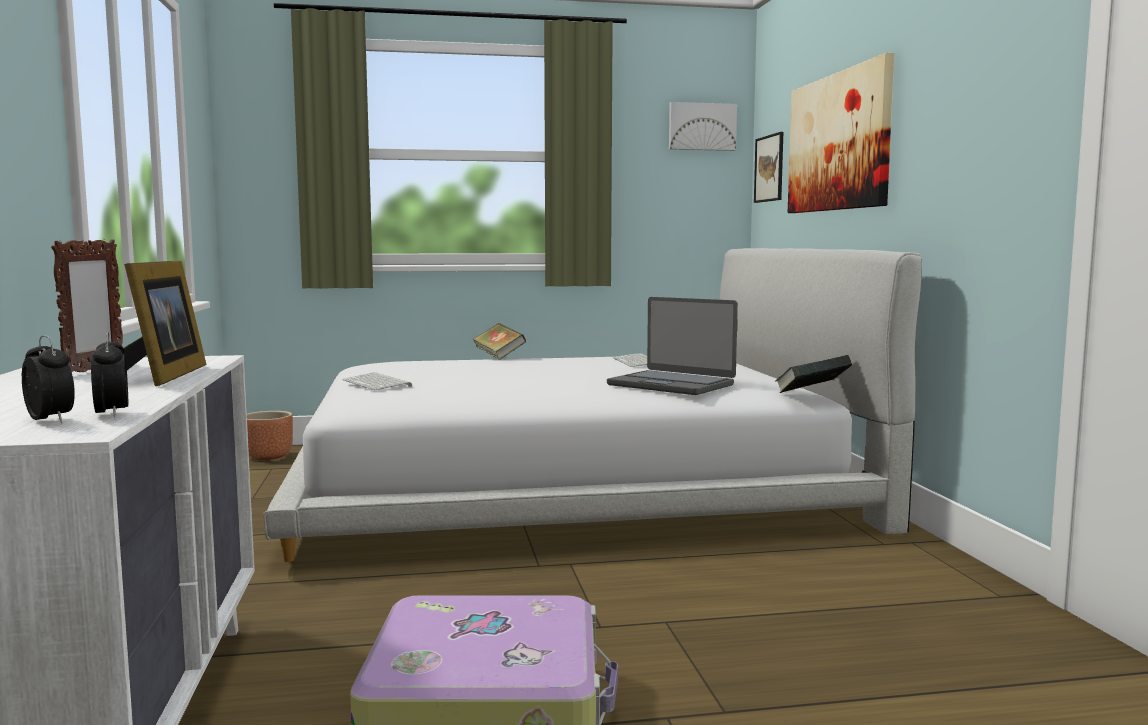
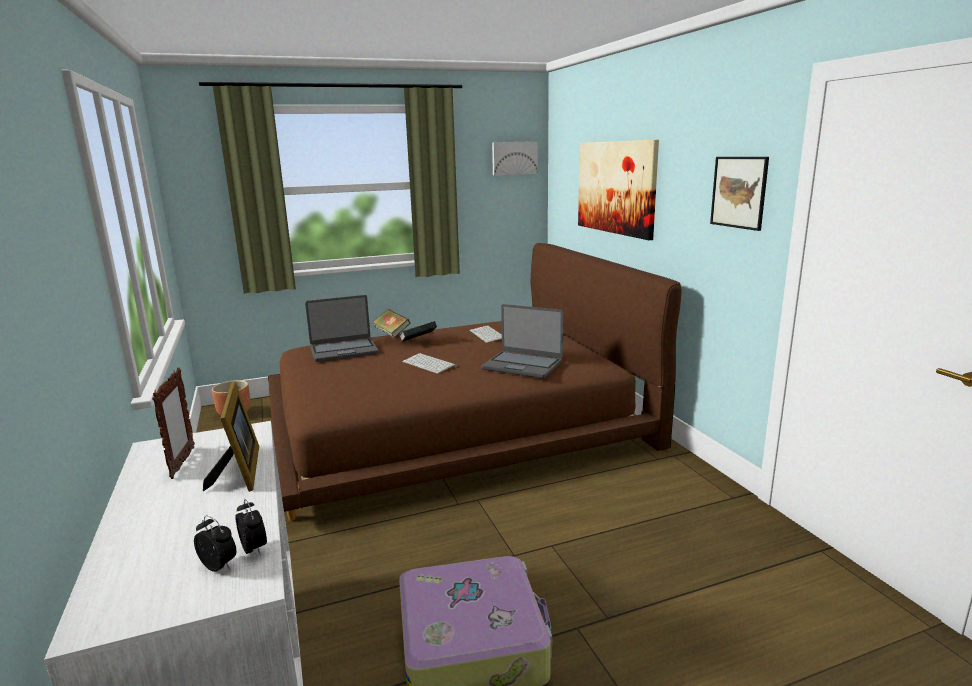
camera: 10 degrees left, 10 degrees up
white bed [263,248,922,562] -> brown bed [268,243,681,521]
keyboard [343,372,412,390] -> keyboard moved to [402,353,457,374]
picture [754,132,783,203] -> picture moved to [710,157,769,231]
book [775,355,852,393] -> book moved to [399,321,437,343]
none -> laptop [305,295,379,362]

